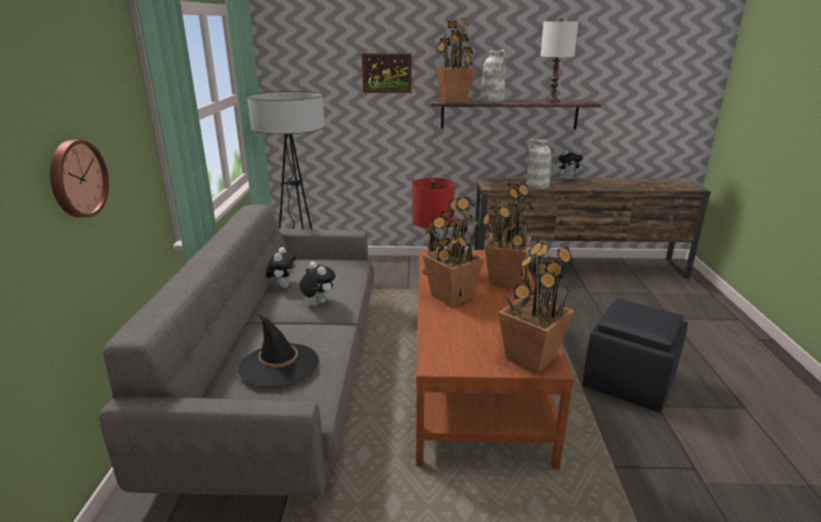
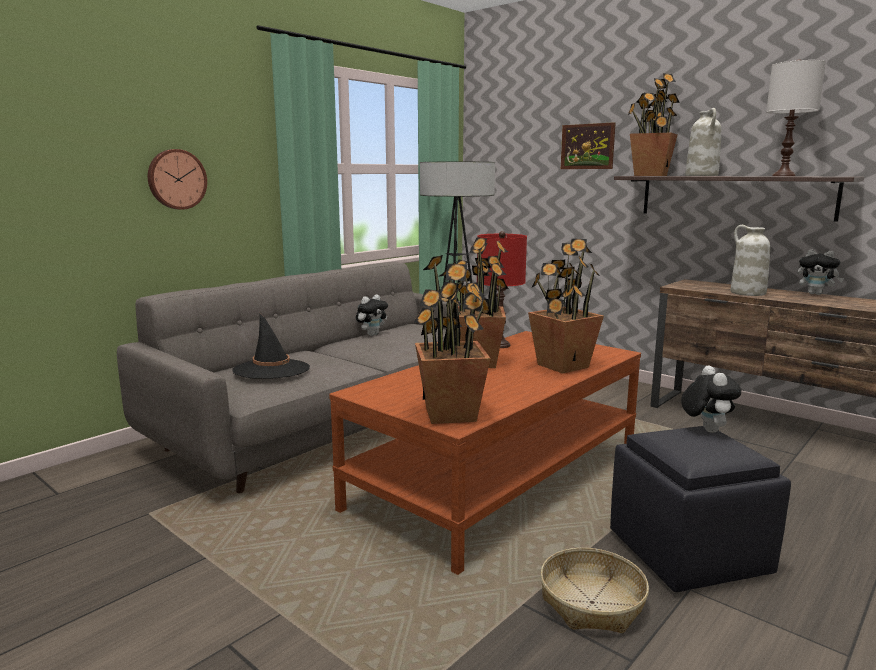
camera: 40 degrees right, 10 degrees down
plush toy [299,261,335,303] -> plush toy moved to [681,365,741,433]
none -> basket [540,548,649,633]

